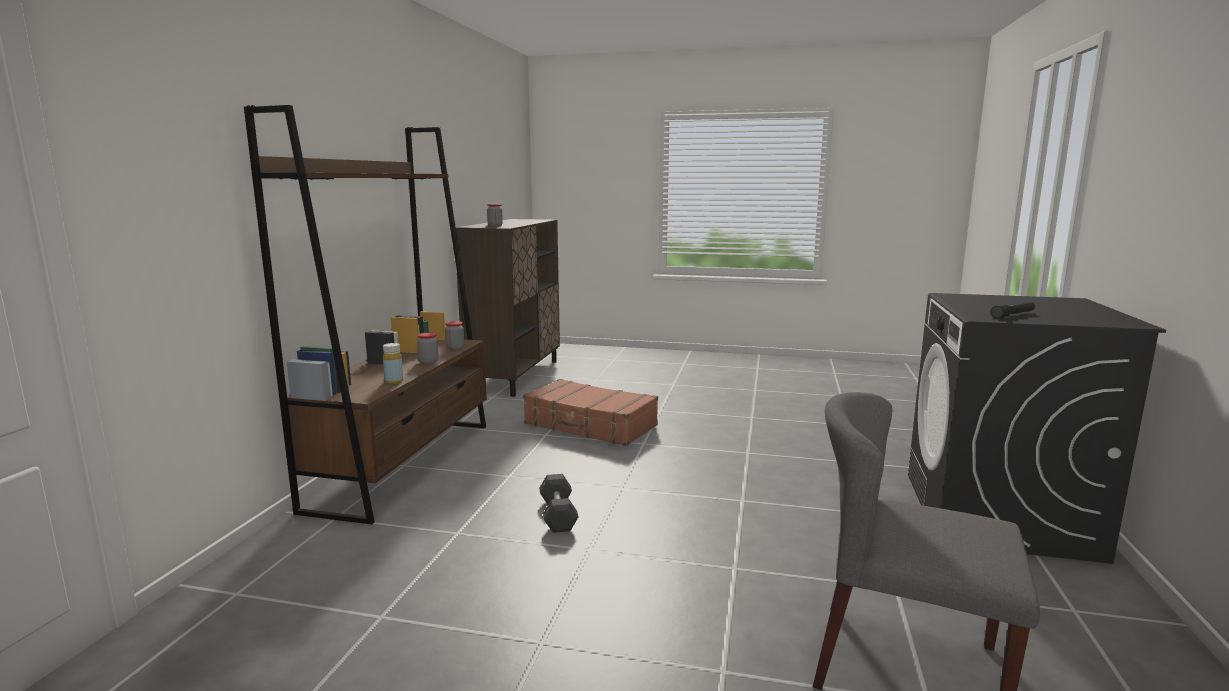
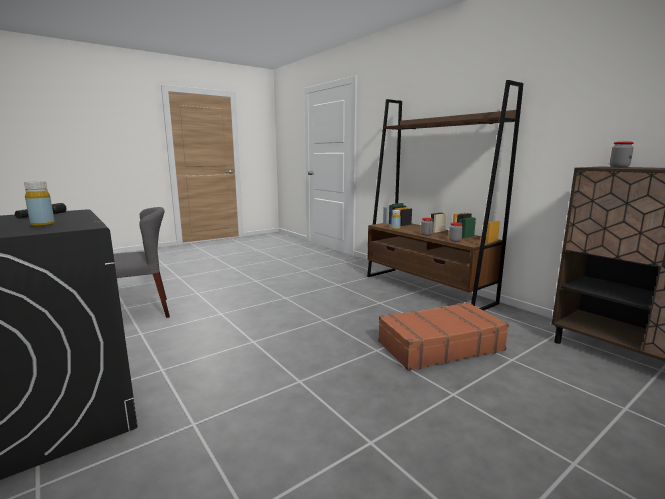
camera: 130 degrees right, 0 degrees up
grey dumbbell [539,474,578,533] -> none
none -> yellow bottle [24,181,55,227]

